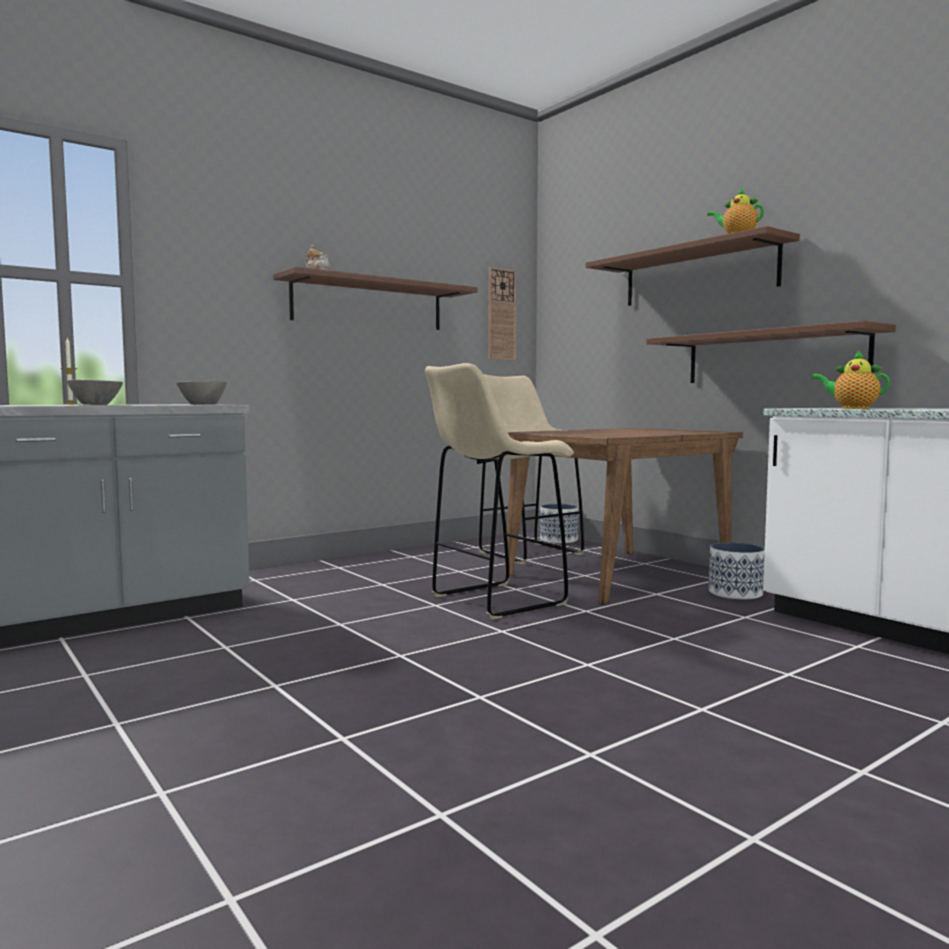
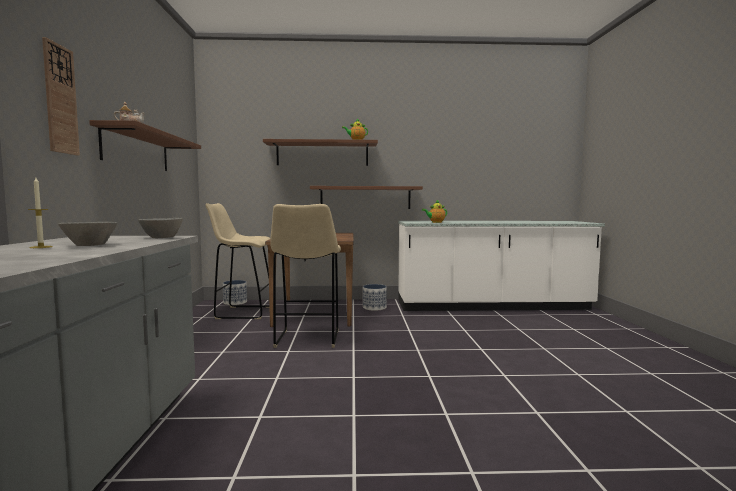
camera: 55 degrees left, 0 degrees up
wall clock [488,267,516,361] -> wall clock moved to [42,37,80,155]

